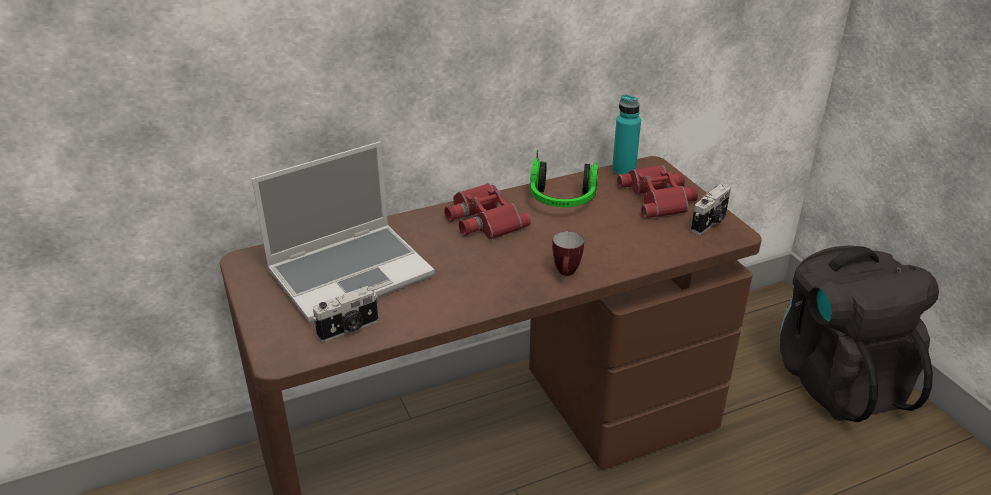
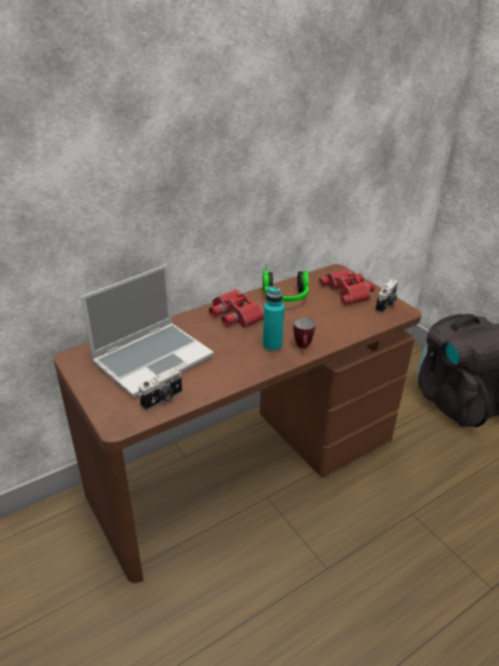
camera: 10 degrees left, 0 degrees up
turquoise bottle [612,94,641,176] -> turquoise bottle moved to [263,286,285,351]

